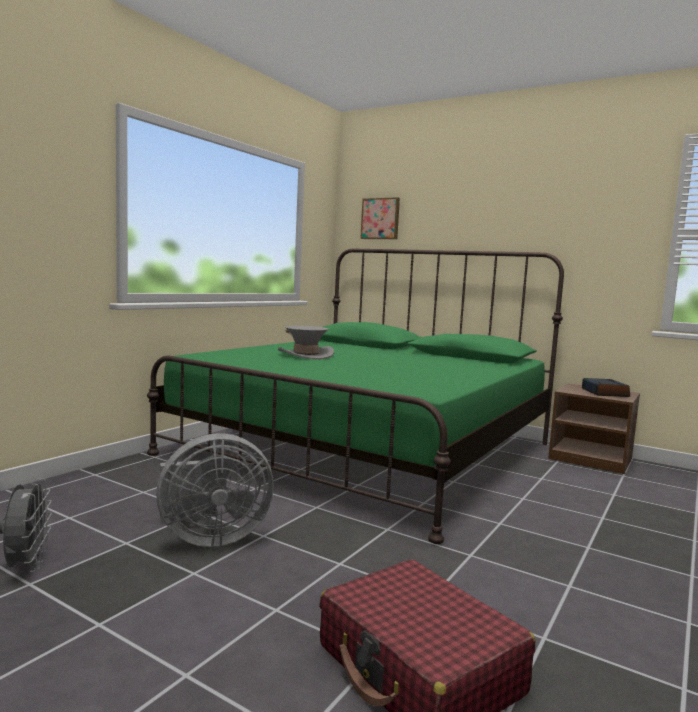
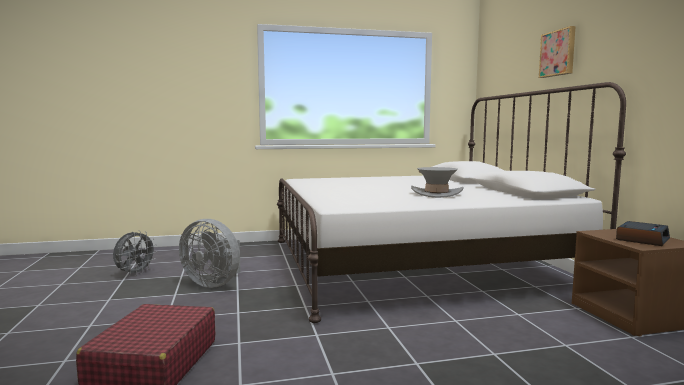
camera: 45 degrees right, 0 degrees up
green bed [147,249,564,544] -> white bed [277,82,626,323]
grey hat [278,326,334,360] -> grey hat moved to [411,167,464,198]
picture [360,197,400,239] -> picture moved to [539,26,576,78]

